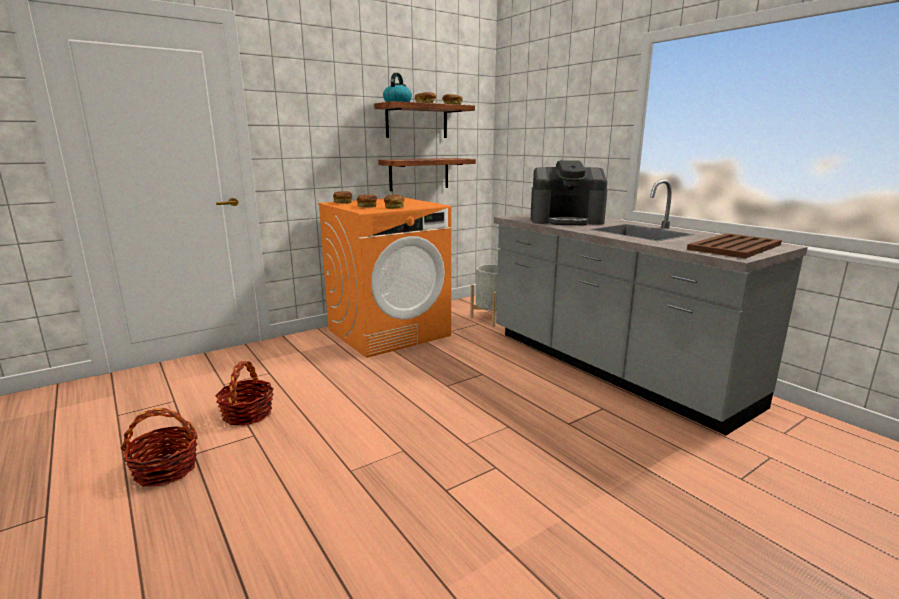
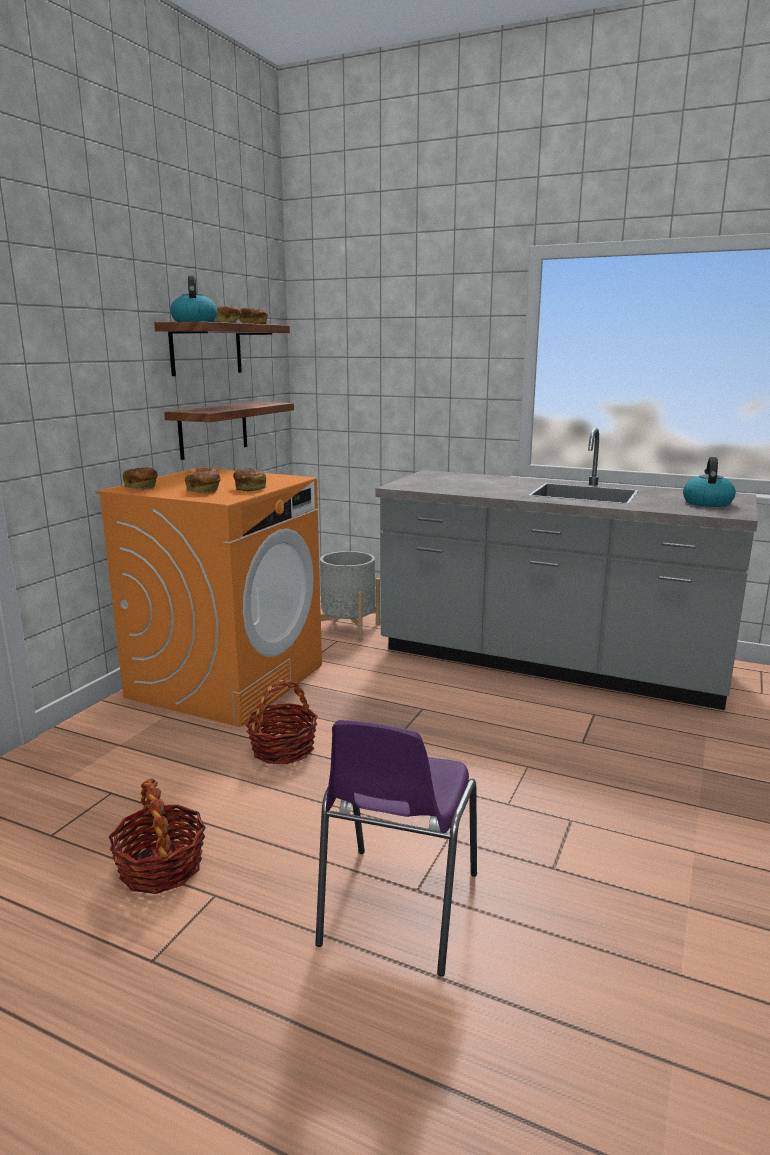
camera: 30 degrees left, 0 degrees up
basket [120,408,198,487] -> basket moved to [245,680,318,764]
coffee machine [530,160,608,225] -> none
brown tray [687,233,782,259] -> kettle [683,457,736,507]
none -> purple chair [315,720,477,977]

